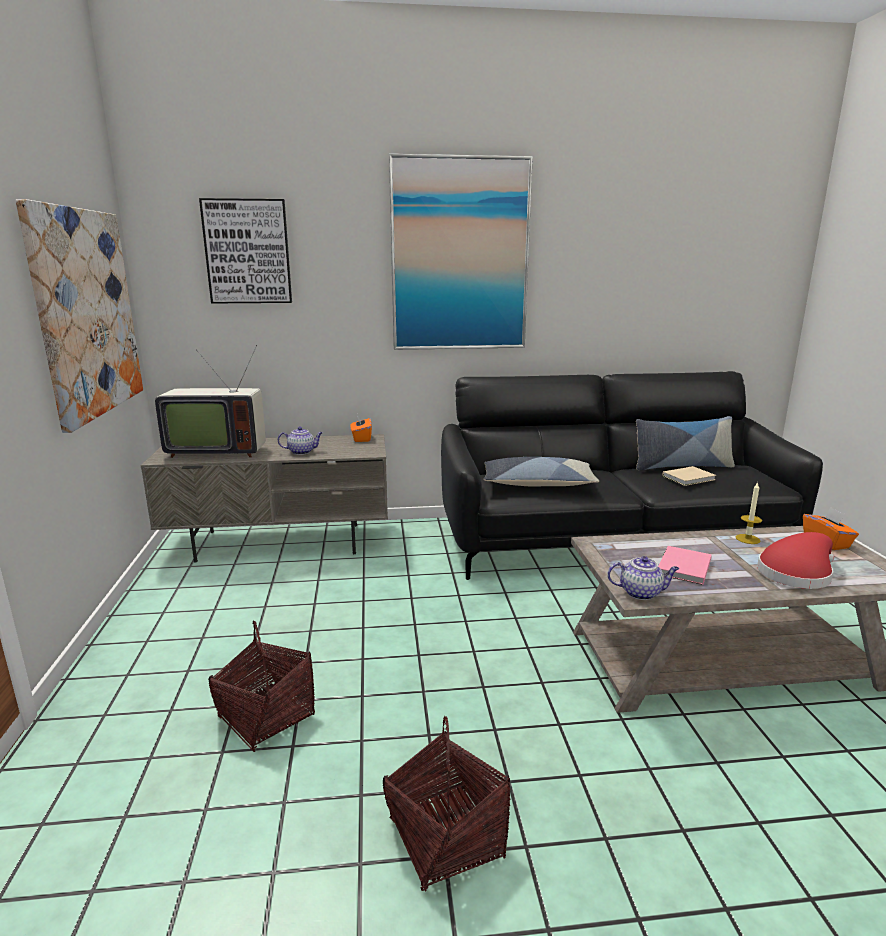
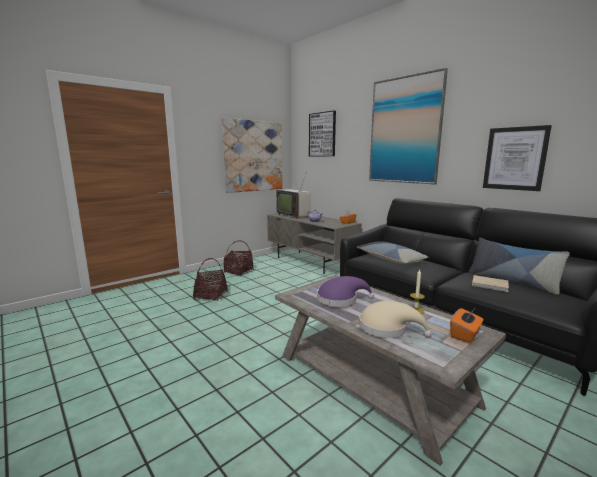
camera: 55 degrees right, 5 degrees down
basket [383,716,511,892] -> basket moved to [224,241,254,276]
teapot [607,556,679,600] -> none
pink book [658,546,712,585] -> purple hat [317,276,374,307]
red hat [757,532,834,589] -> beige hat [359,301,432,338]
none -> picture [483,125,552,191]

